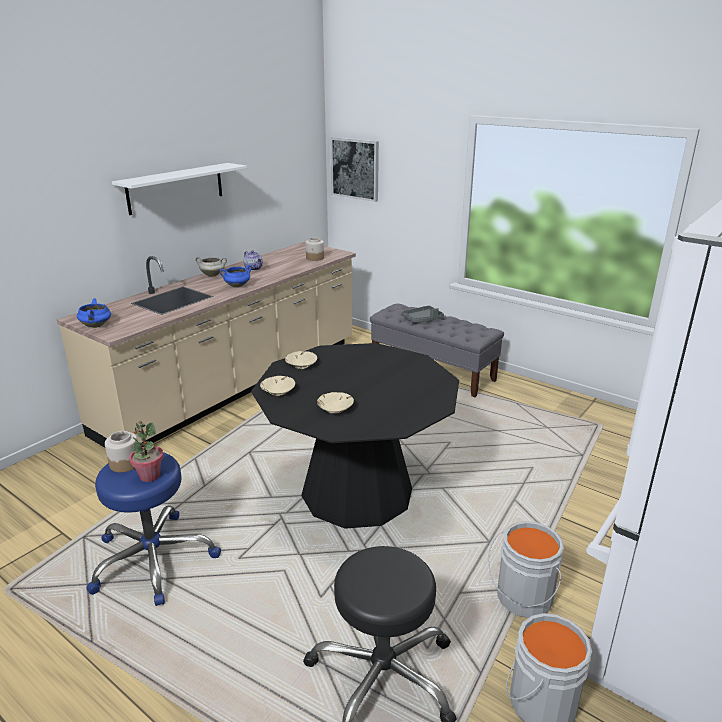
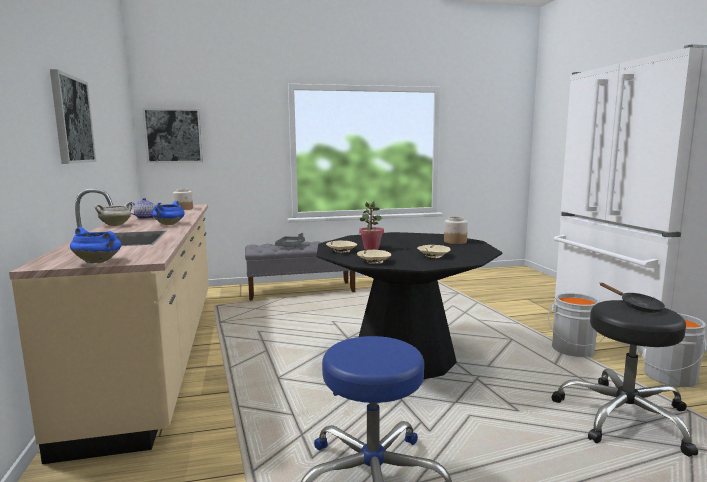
camera: 50 degrees left, 15 degrees down
jar [105,431,138,473] -> jar moved to [444,217,468,244]
white shelf [112,163,247,215] -> picture [50,69,96,164]
potted plant [129,421,164,482] -> potted plant moved to [359,202,384,250]
none -> black frying pan [600,283,665,313]

